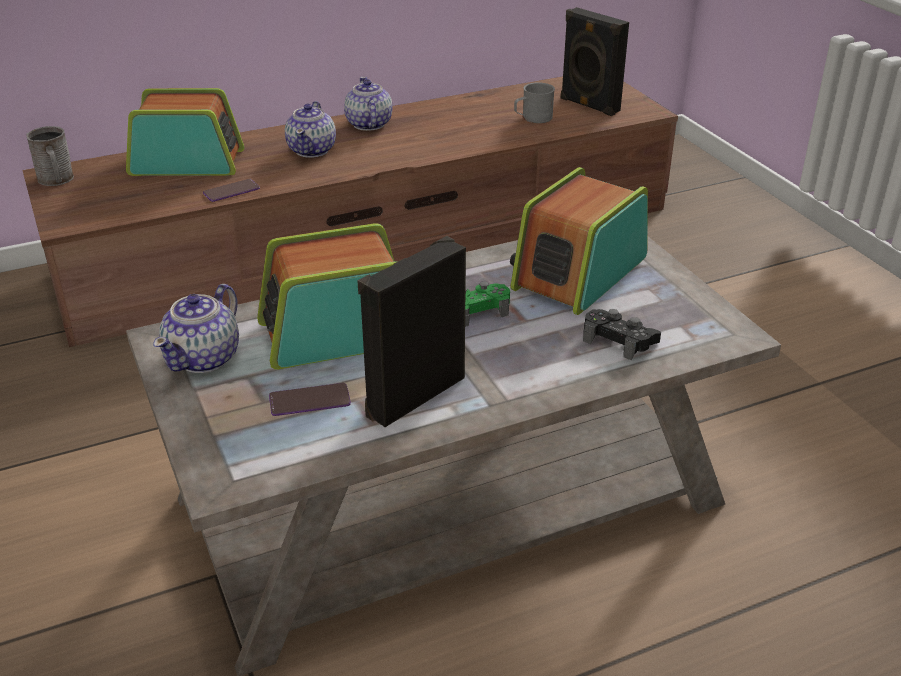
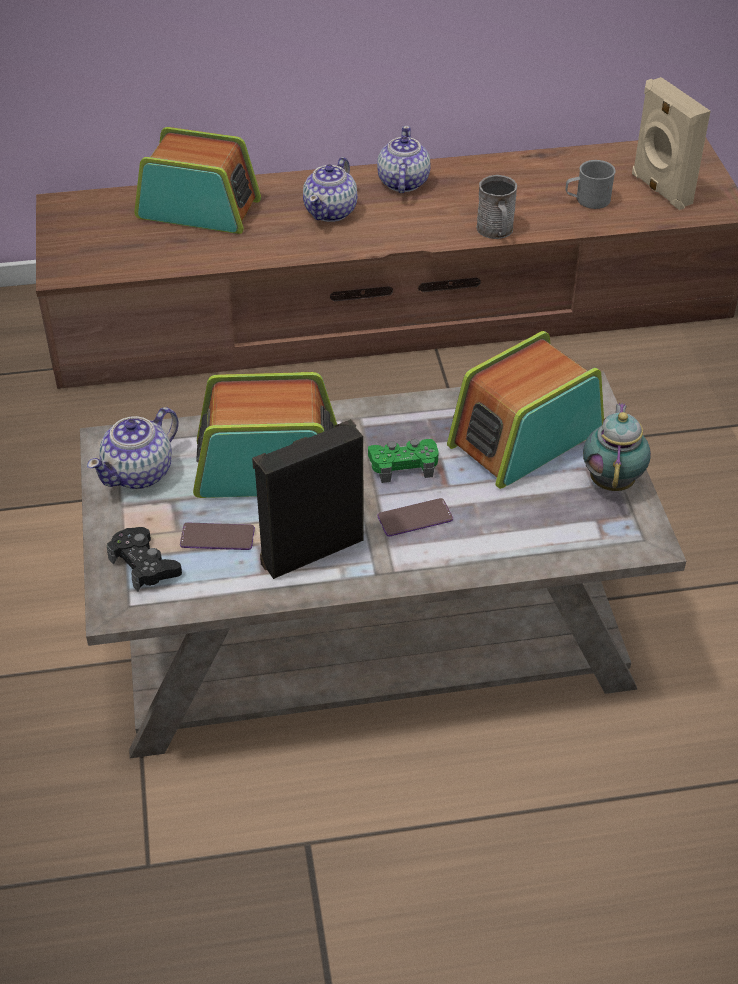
camera: 15 degrees right, 10 degrees up
grey mug [27,126,74,186] -> grey mug moved to [476,175,517,239]
phone [203,179,260,202] -> phone moved to [377,498,453,536]
black speaker [561,7,629,116] -> beige speaker [632,77,710,210]
black game controller [583,309,661,361] -> black game controller moved to [107,527,182,592]
none -> teapot [583,403,651,491]

